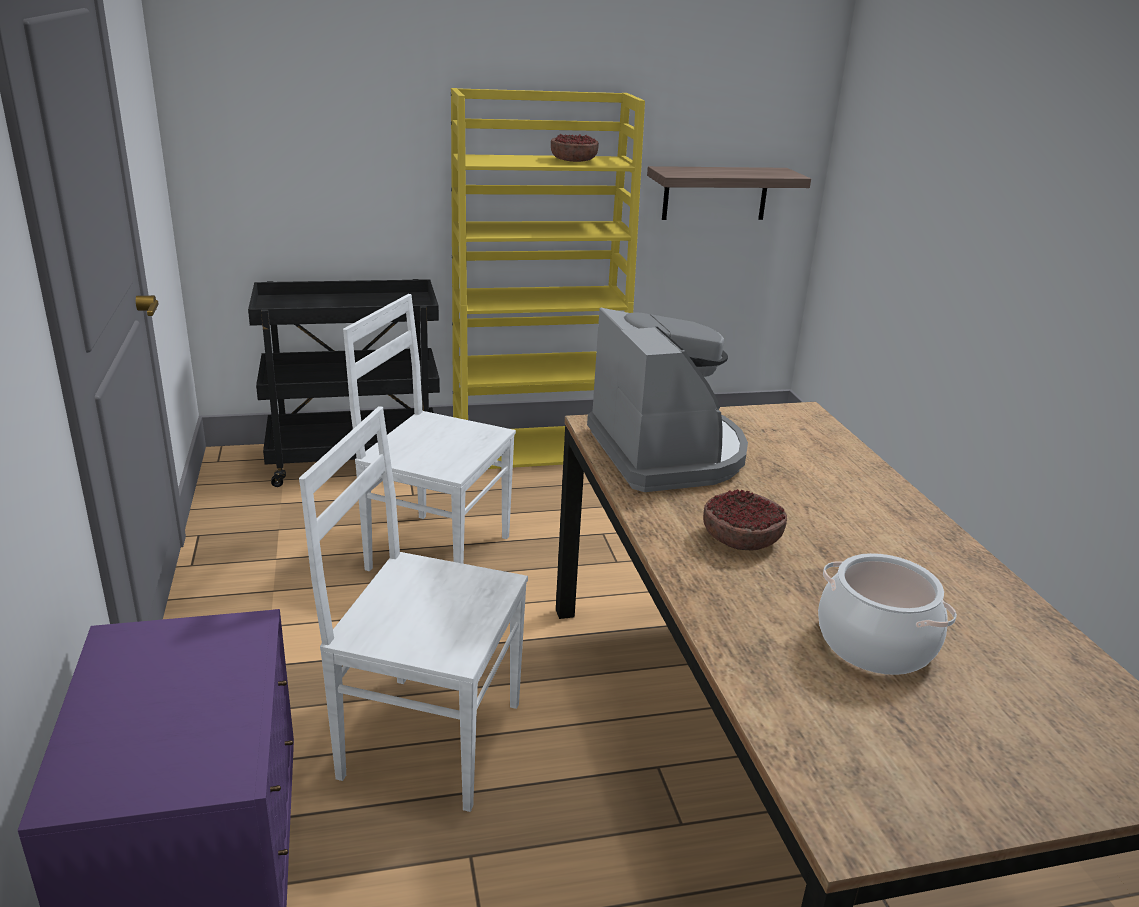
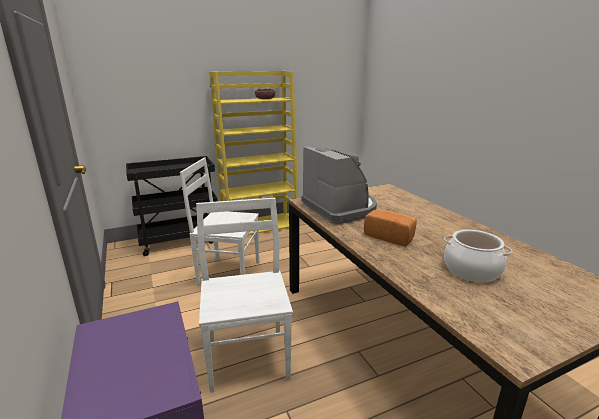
camera: 10 degrees left, 5 degrees down
white chair [299,406,528,812] -> white chair turned 75 degrees clockwise [196,198,293,393]
shelf [647,166,811,220] -> none
bowl [703,489,787,551] -> bread [364,209,417,246]

